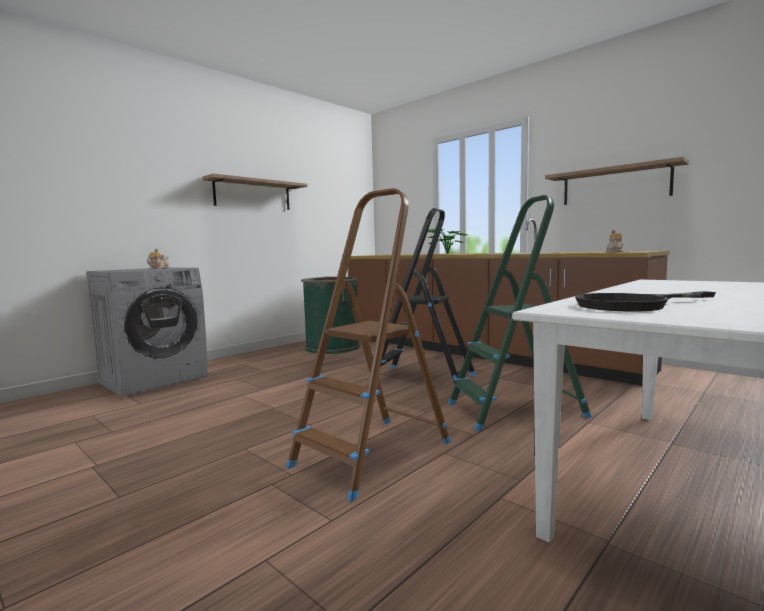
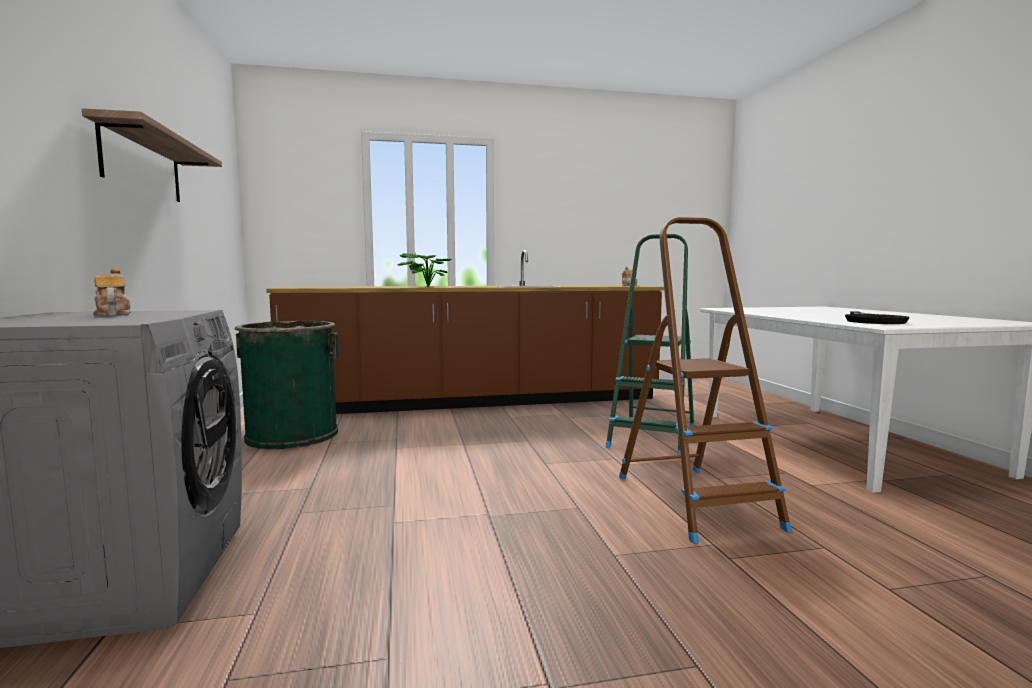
camera: 55 degrees left, 0 degrees up
black step ladder [381,208,476,392] -> none
shelf [545,157,689,205] -> none

